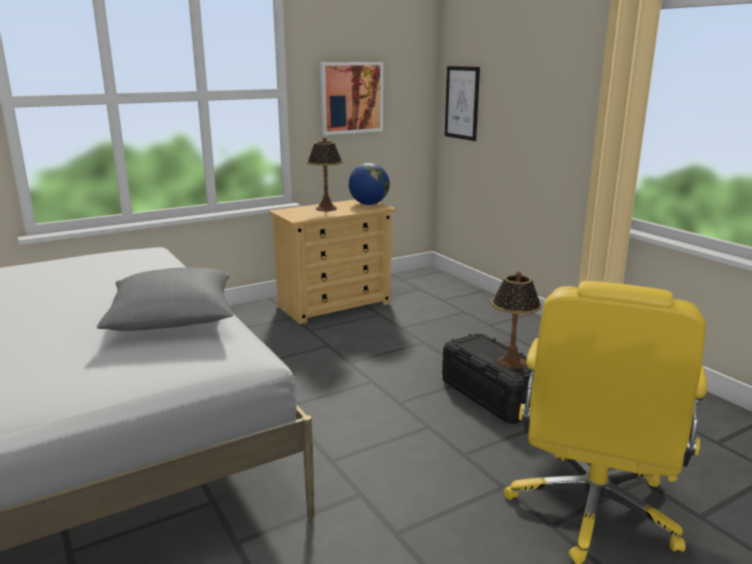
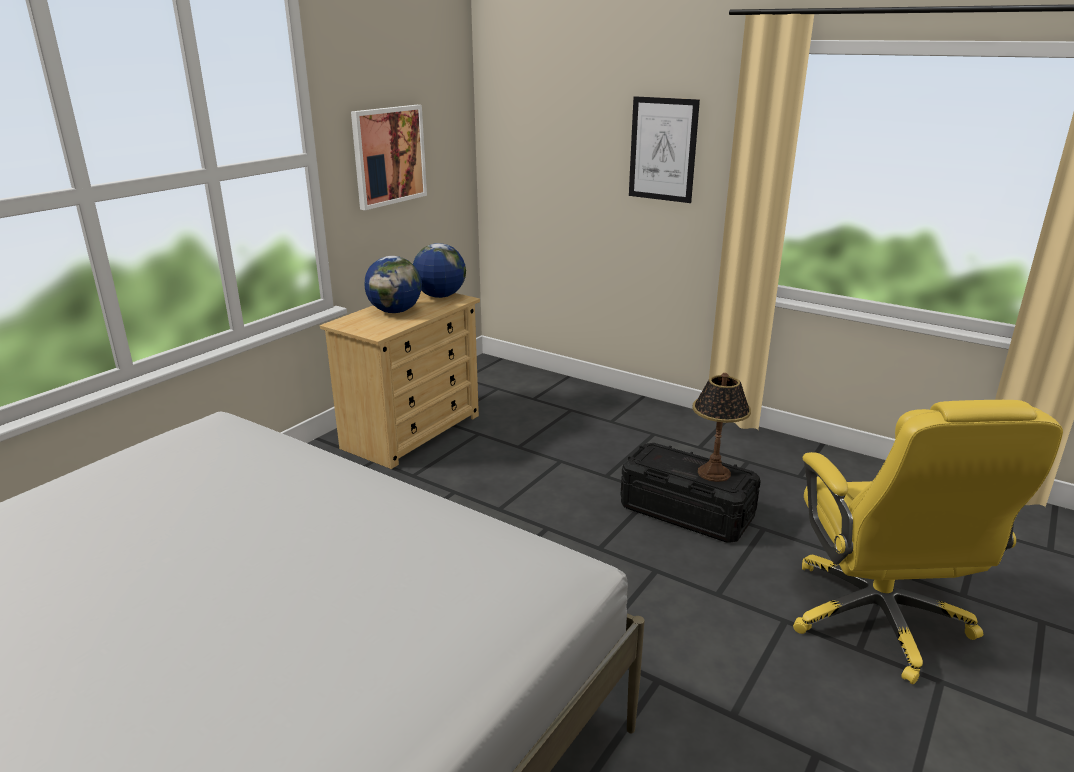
camera: 25 degrees left, 5 degrees up
grey pillow [97,267,234,331] -> none
table lamp [307,137,343,211] -> globe [365,256,422,313]
picture [445,66,480,141] -> picture moved to [629,96,700,203]

